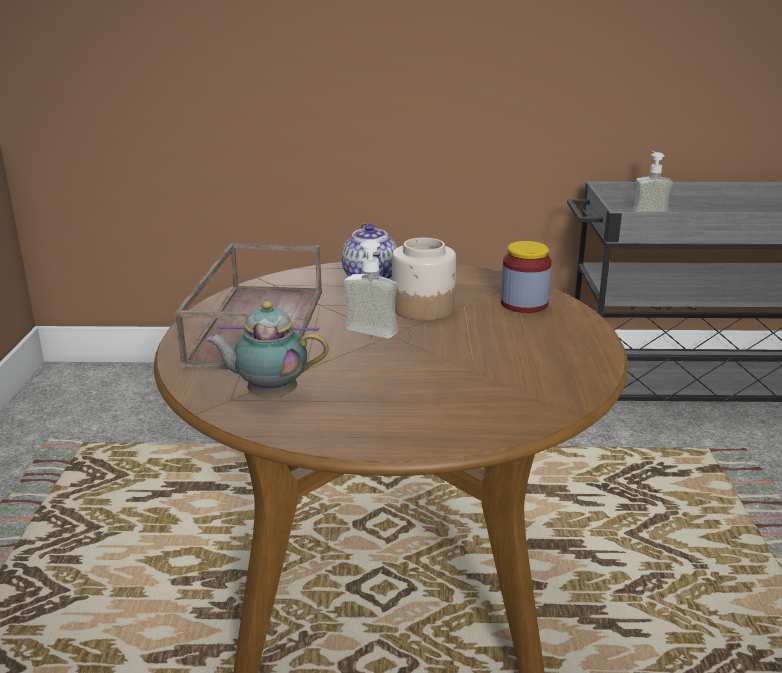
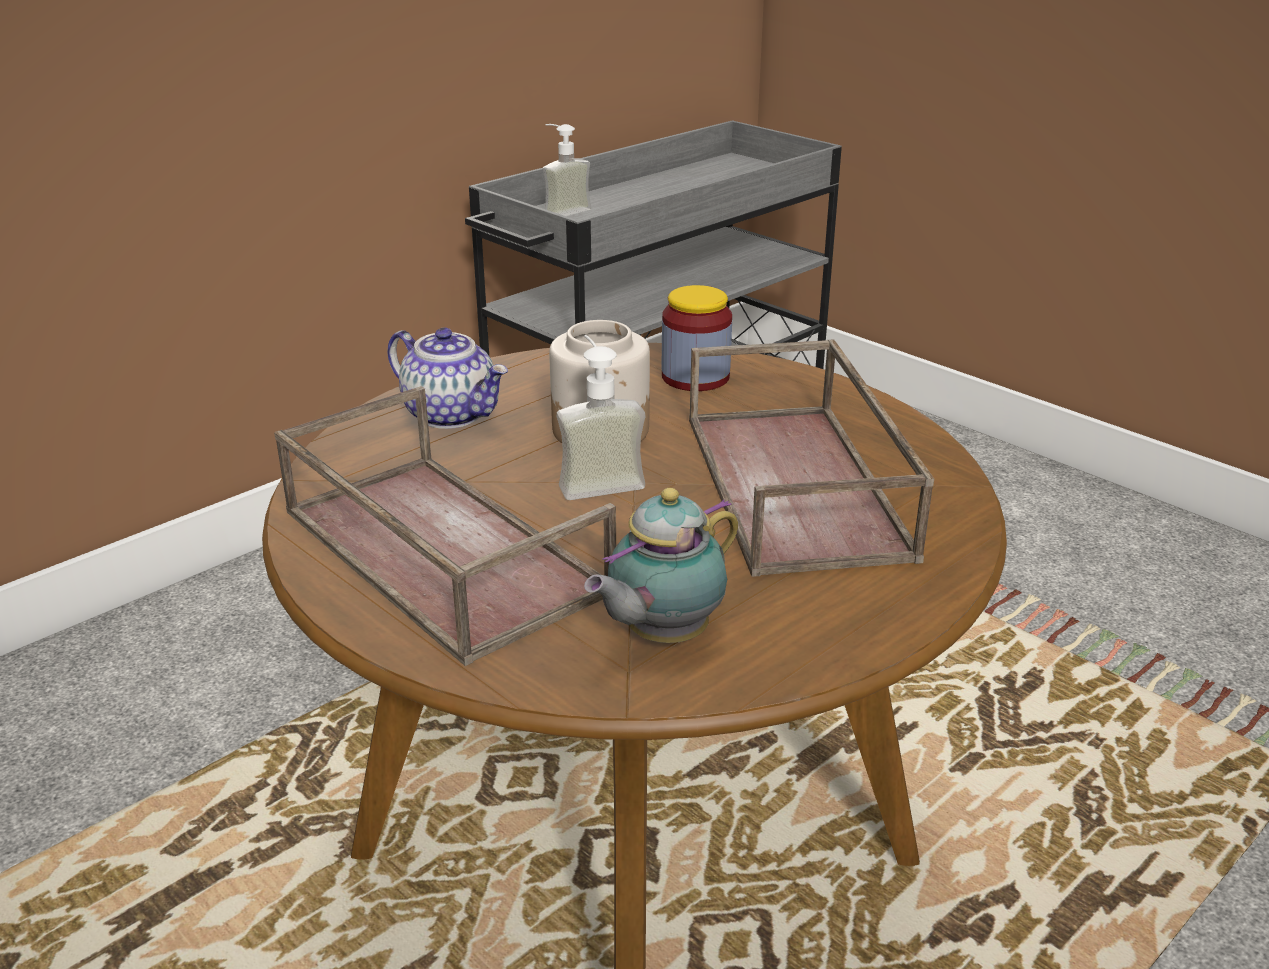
camera: 45 degrees left, 5 degrees up
none -> brown tray [689,339,934,577]

